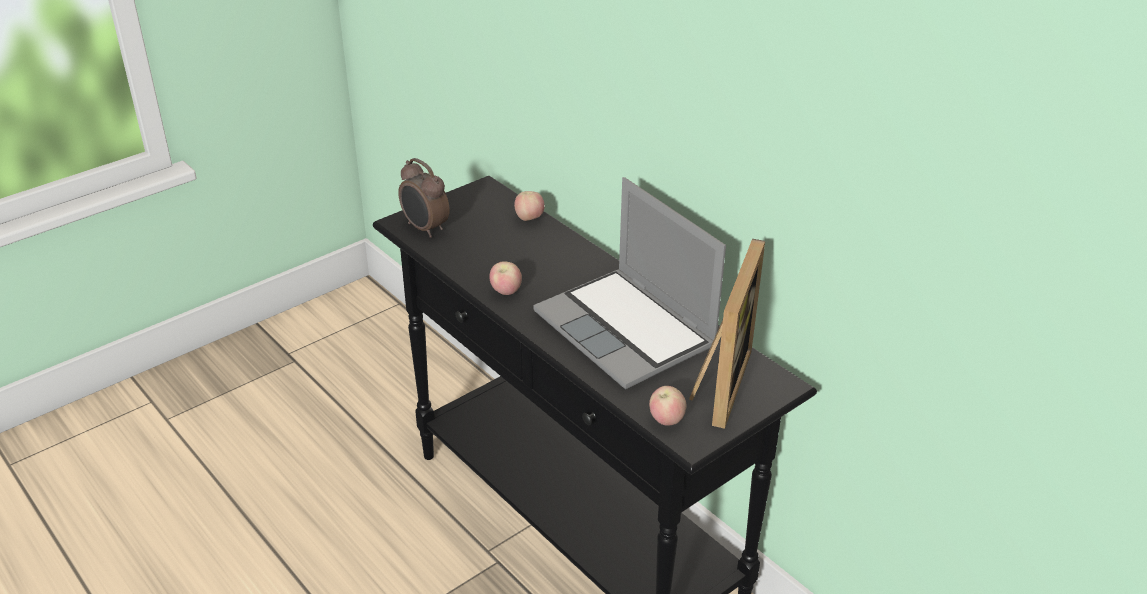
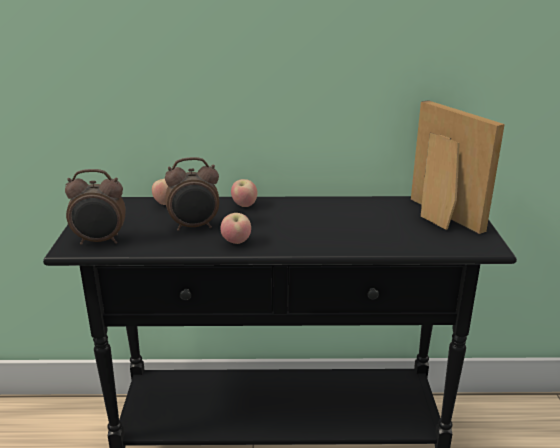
camera: 50 degrees left, 10 degrees down
laptop [533,177,726,390] -> none
apple [649,386,686,426] -> apple moved to [231,179,257,207]
none -> alarm clock [165,157,219,231]

